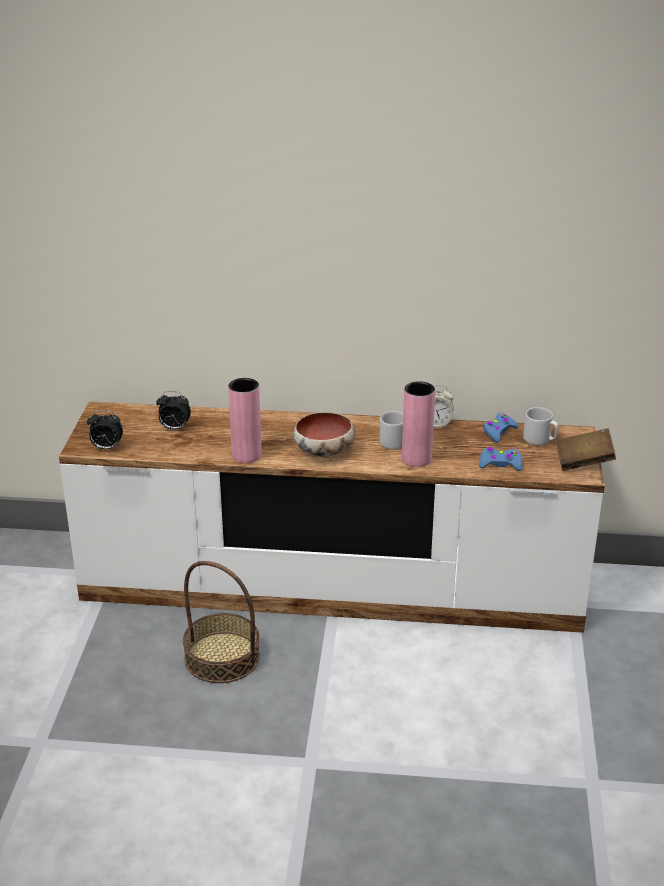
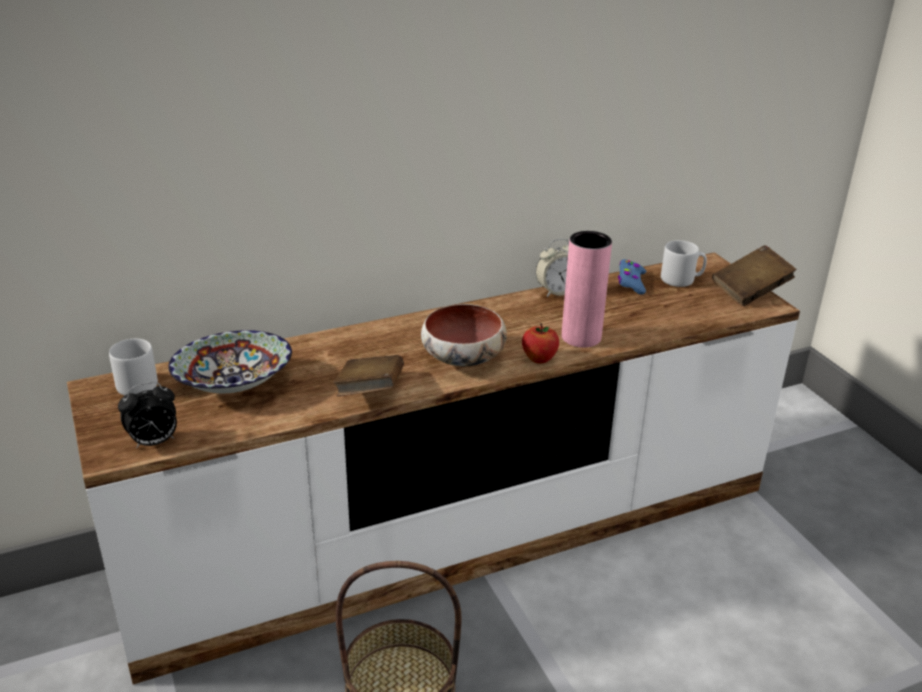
camera: 30 degrees left, 0 degrees up
alarm clock [156,391,191,430] -> bowl [168,330,292,393]
pink vase [228,378,262,463] -> brown book [333,355,404,396]
grey mug [380,411,403,450] -> grey mug moved to [109,339,158,396]
blue game controller [479,447,522,471] -> none
none -> apple [522,323,559,364]

